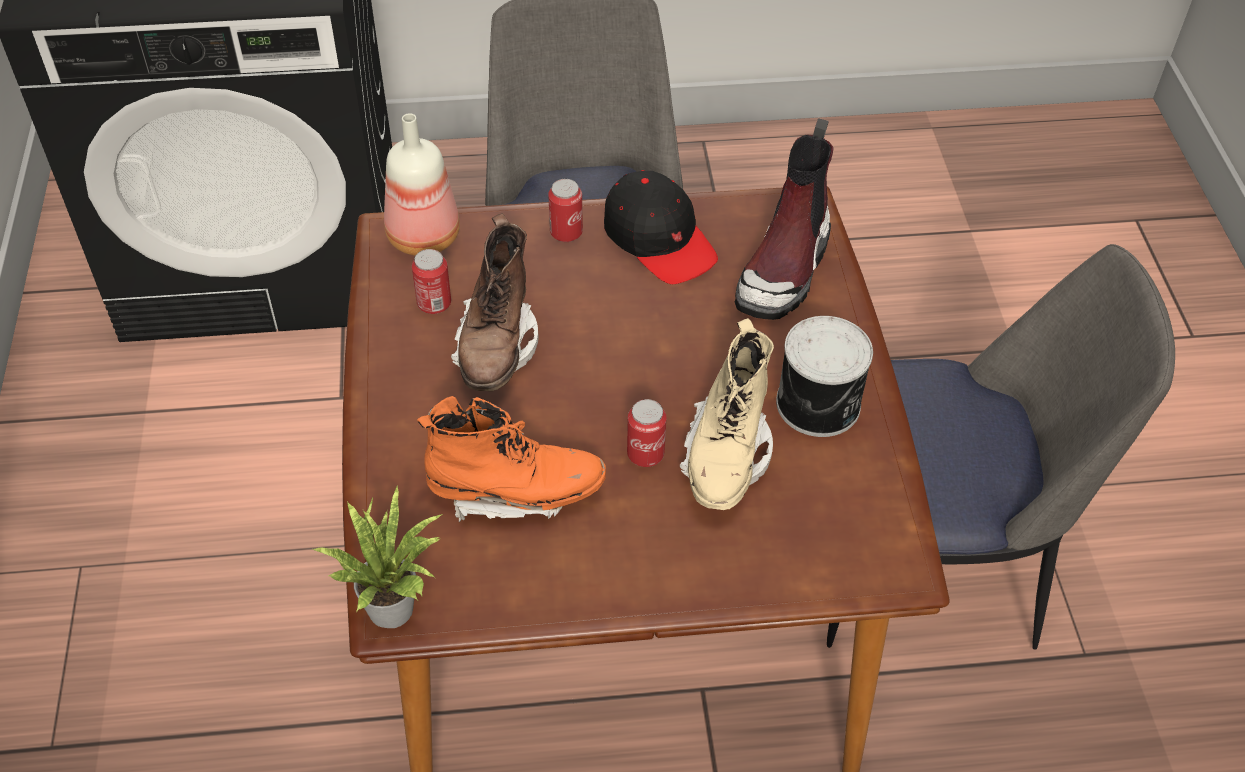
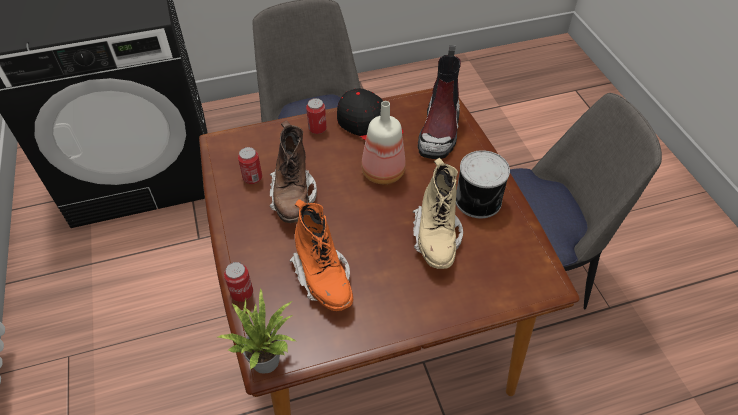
camera: 10 degrees left, 0 degrees up
bottle [384,113,460,256] -> bottle moved to [361,101,406,184]
orange boot [417,396,606,522] -> orange boot turned 75 degrees clockwise [289,199,353,311]
can [627,399,666,467] -> can moved to [224,262,253,302]

